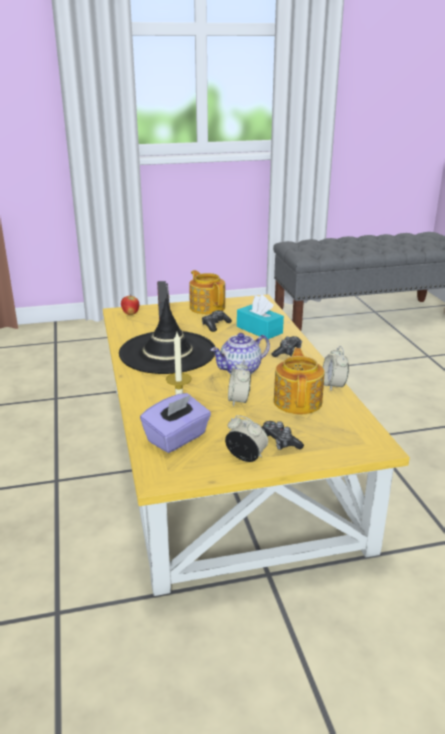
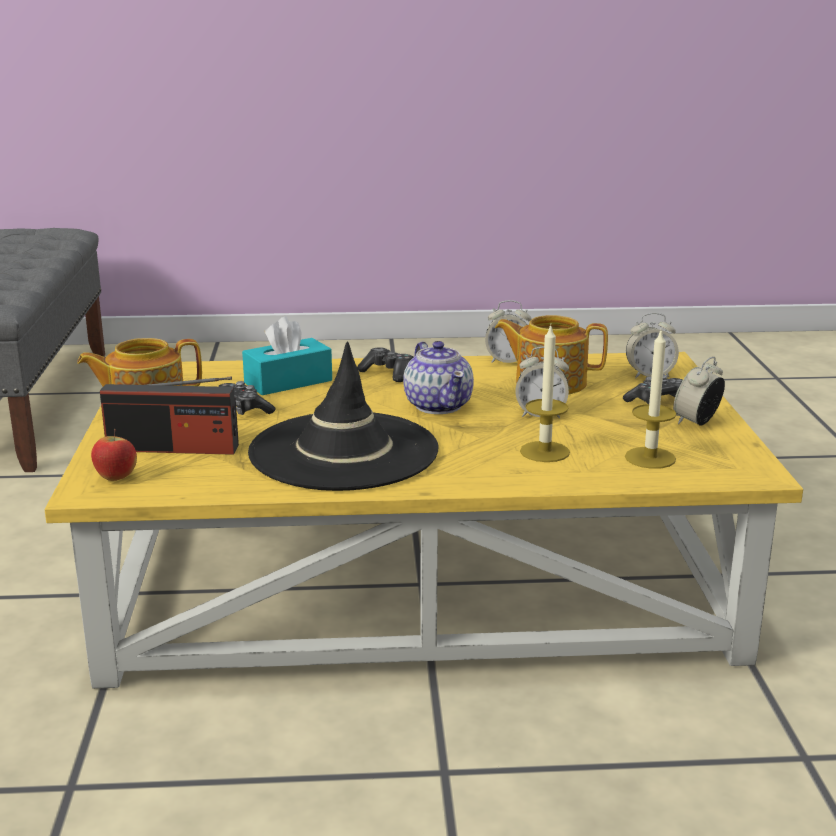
camera: 80 degrees left, 5 degrees down
purple tissue box [140,393,211,453] -> candle [625,331,676,469]
none -> alarm clock [626,313,679,378]

